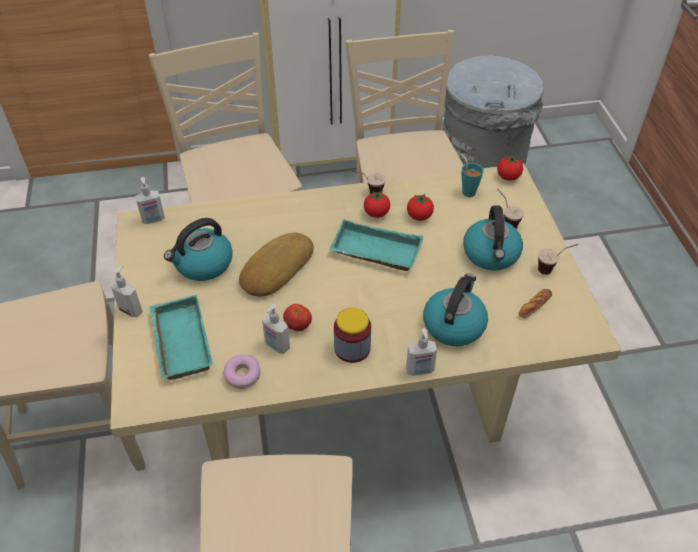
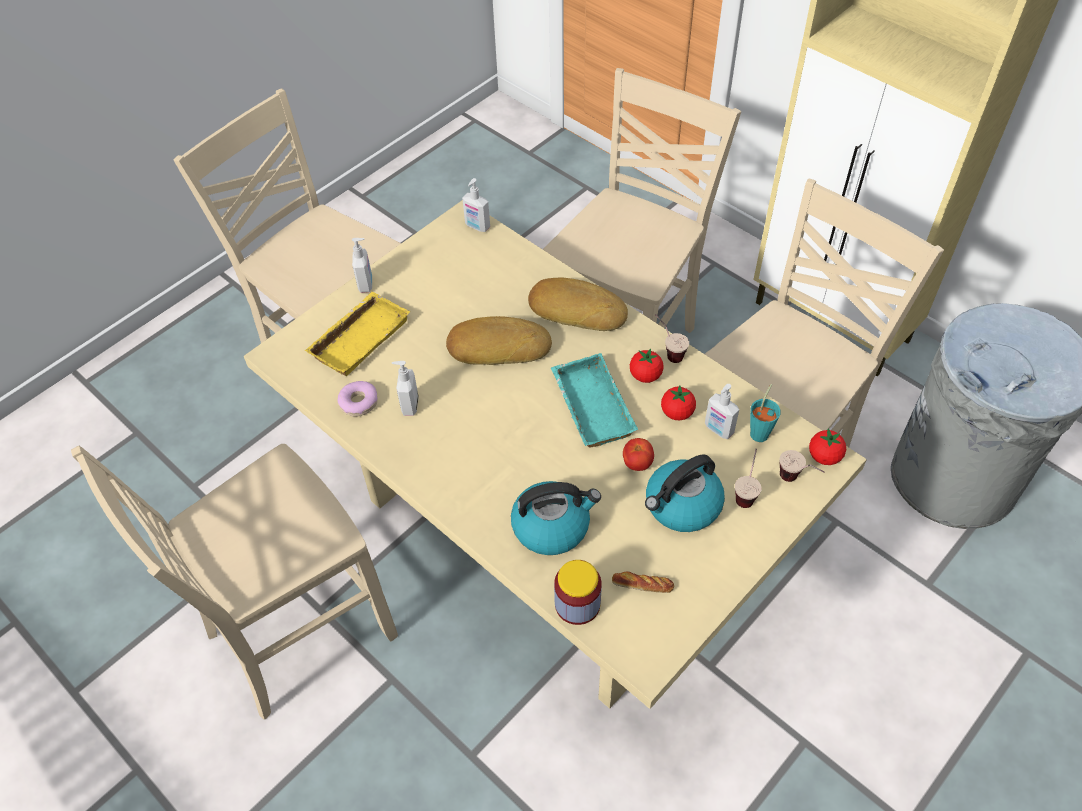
camera: 55 degrees right, 5 degrees up
turquoise tray [149,295,213,380] -> yellow tray [305,292,410,376]
kettle [164,218,233,281] -> none
tomato [283,304,312,331] -> tomato moved to [623,438,654,471]
jar [334,308,371,363] -> jar moved to [554,560,602,625]
soap dispenser [406,328,437,376] -> soap dispenser moved to [705,384,739,439]
cup [538,244,579,275] -> cup moved to [779,450,824,482]
none -> bread [528,278,628,331]

